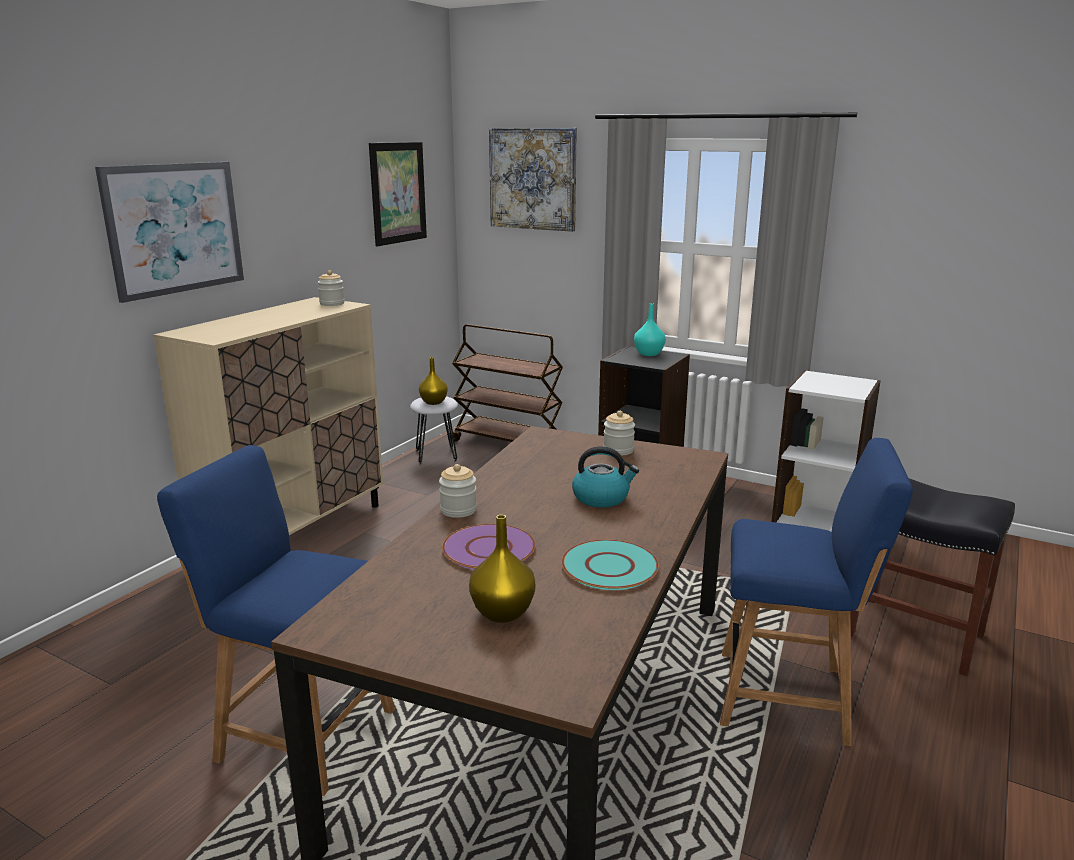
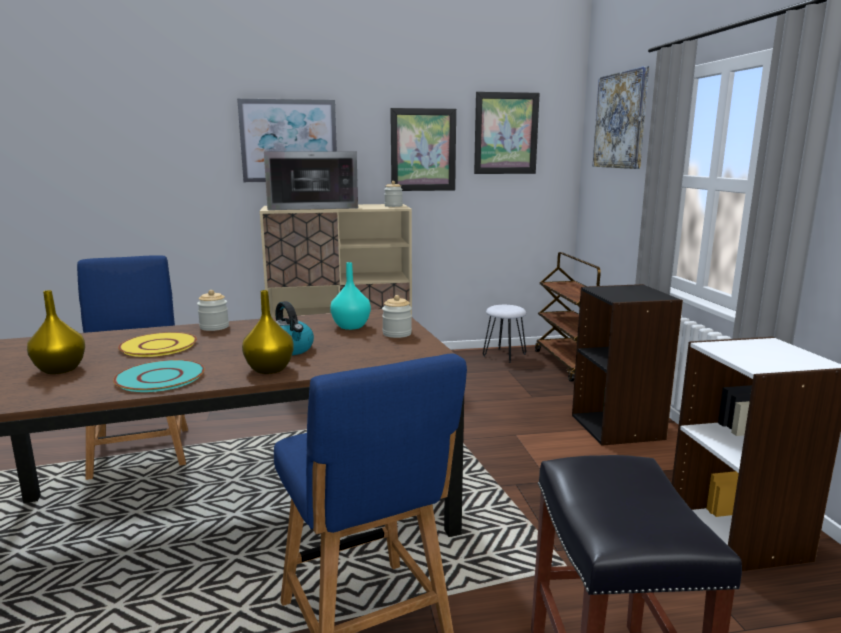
camera: 50 degrees right, 5 degrees down
yellow vase [419,357,448,405] -> yellow vase moved to [242,290,294,374]
purple plate [442,524,536,570] -> yellow plate [118,332,197,357]
turquoise vase [634,303,666,356] -> turquoise vase moved to [330,262,371,330]
none -> microwave [264,151,358,210]
none -> picture [390,108,456,191]

